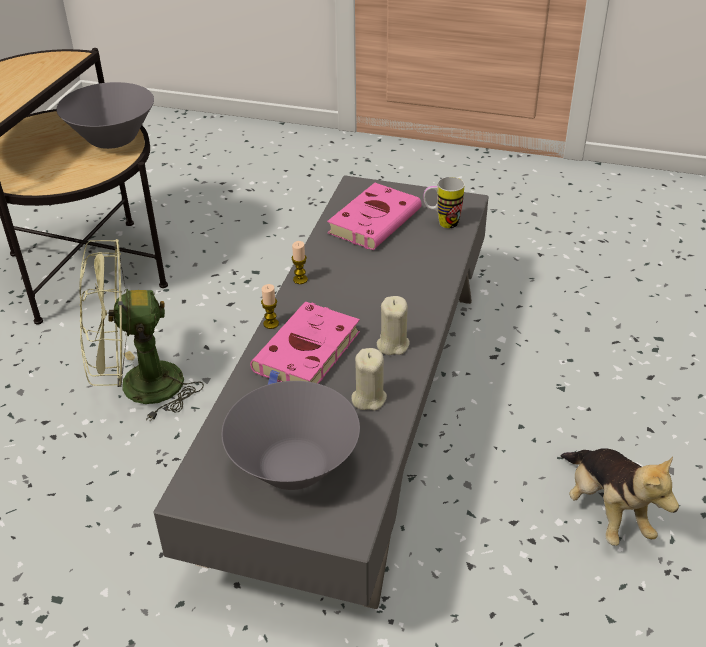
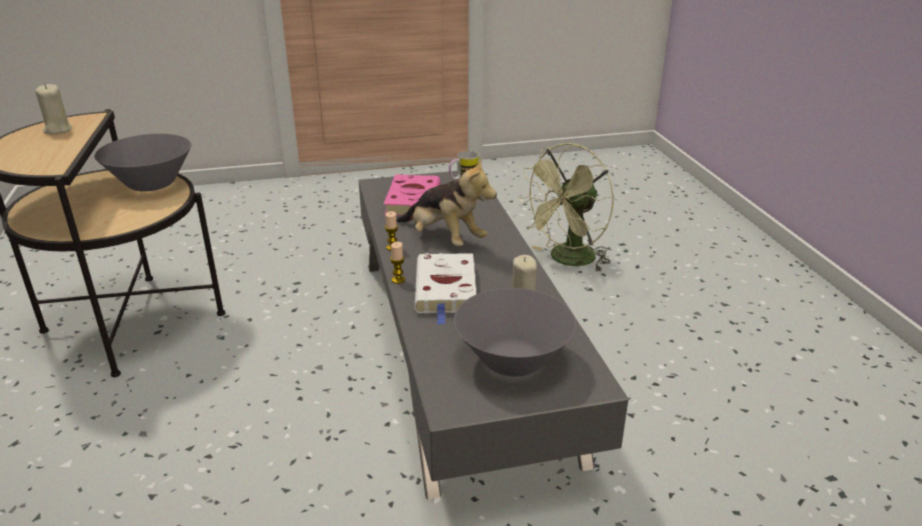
camera: 30 degrees left, 10 degrees down
green fan [79,239,204,422] -> green fan moved to [518,143,614,272]
pink book [250,302,360,385] -> white book [415,253,477,325]
beige candle [377,296,410,355] -> beige candle moved to [35,84,72,134]
plush toy [561,448,679,546] -> plush toy moved to [396,159,497,246]

